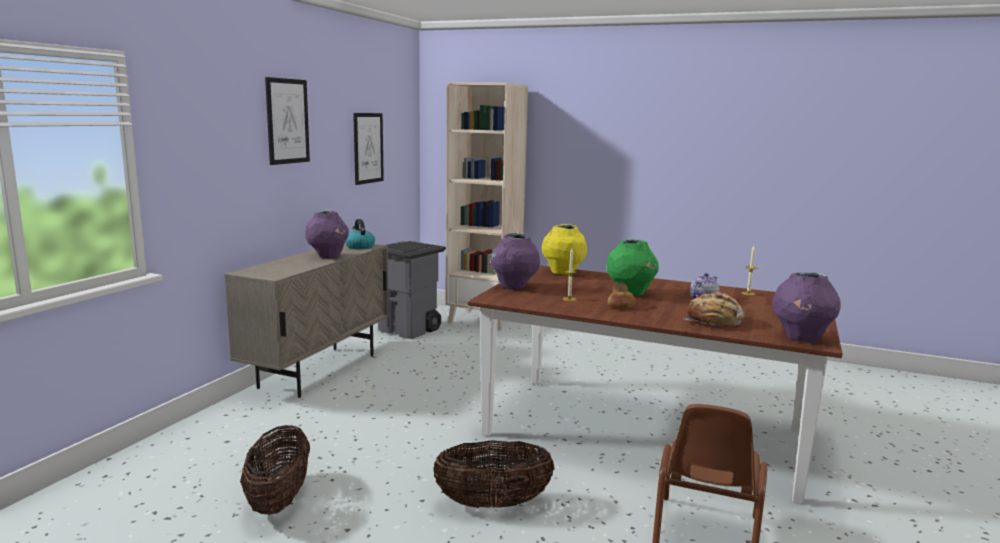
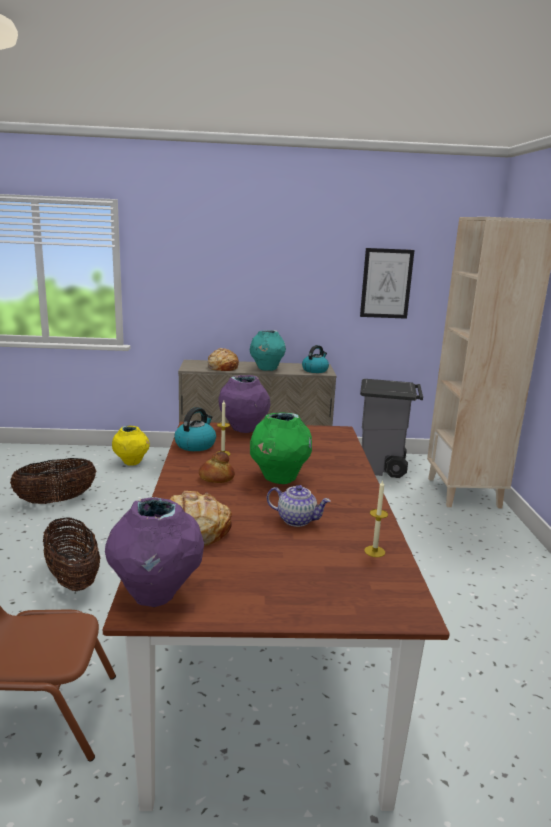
camera: 65 degrees right, 5 degrees up
picture [265,77,310,165] -> none
purple vase [305,211,349,258] -> turquoise vase [250,330,286,371]
yellow vase [542,224,587,275] -> yellow vase moved to [112,426,150,466]
none -> kettle [174,407,216,451]
none -> bread [208,348,239,371]

